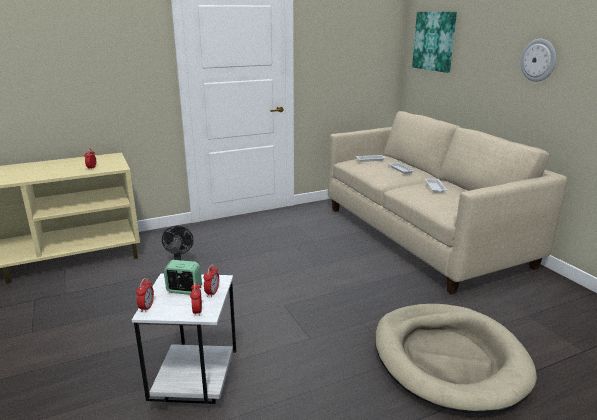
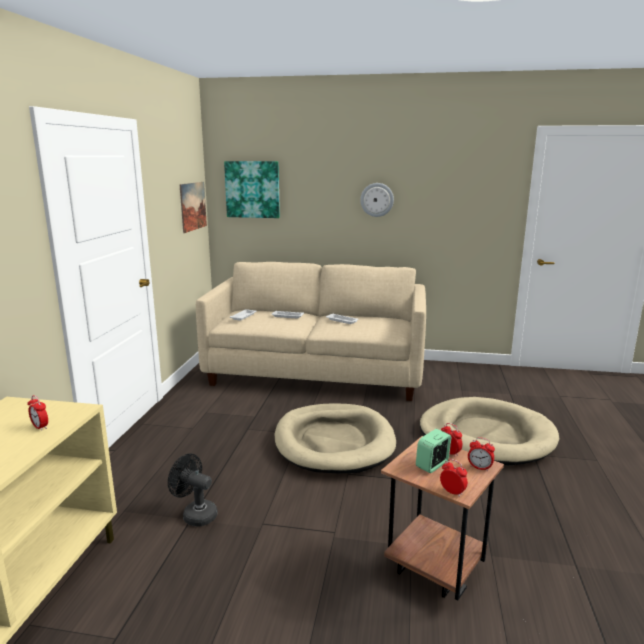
camera: 55 degrees left, 5 degrees down
white side table [132,273,236,404] -> brown side table [381,436,504,601]
none -> picture [180,182,207,233]
none -> beige dog bed [275,403,396,473]

